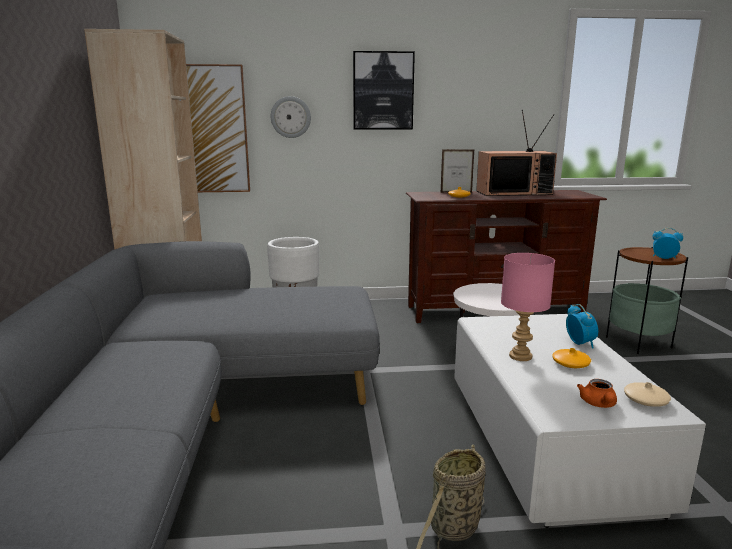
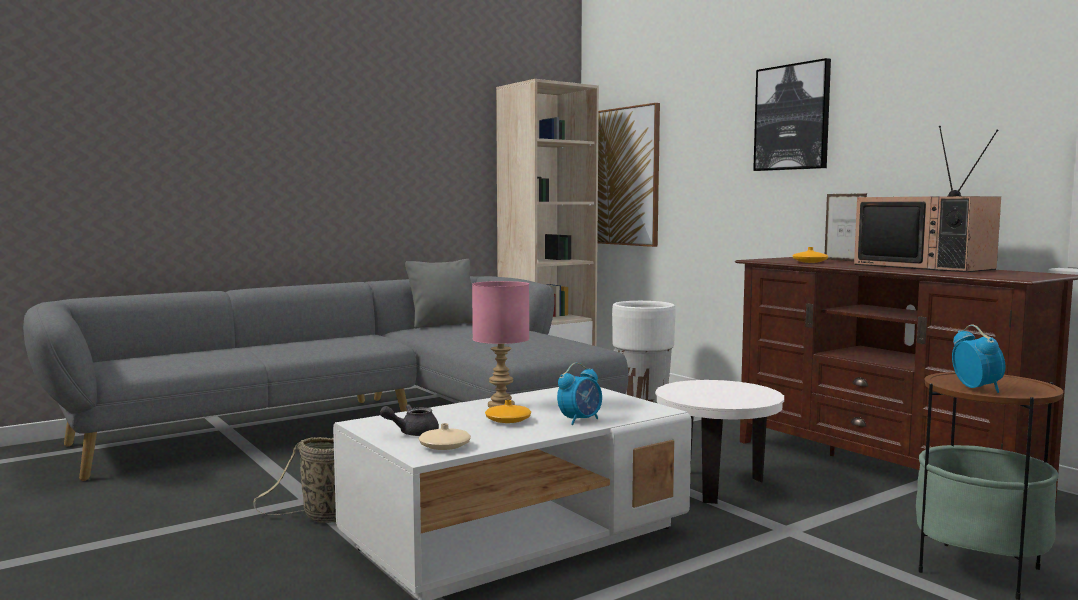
camera: 60 degrees right, 10 degrees down
wall clock [271,96,311,138] -> none
orange teapot [577,379,617,408] -> grey teapot [380,405,439,436]
none -> grey pillow [405,259,473,329]

